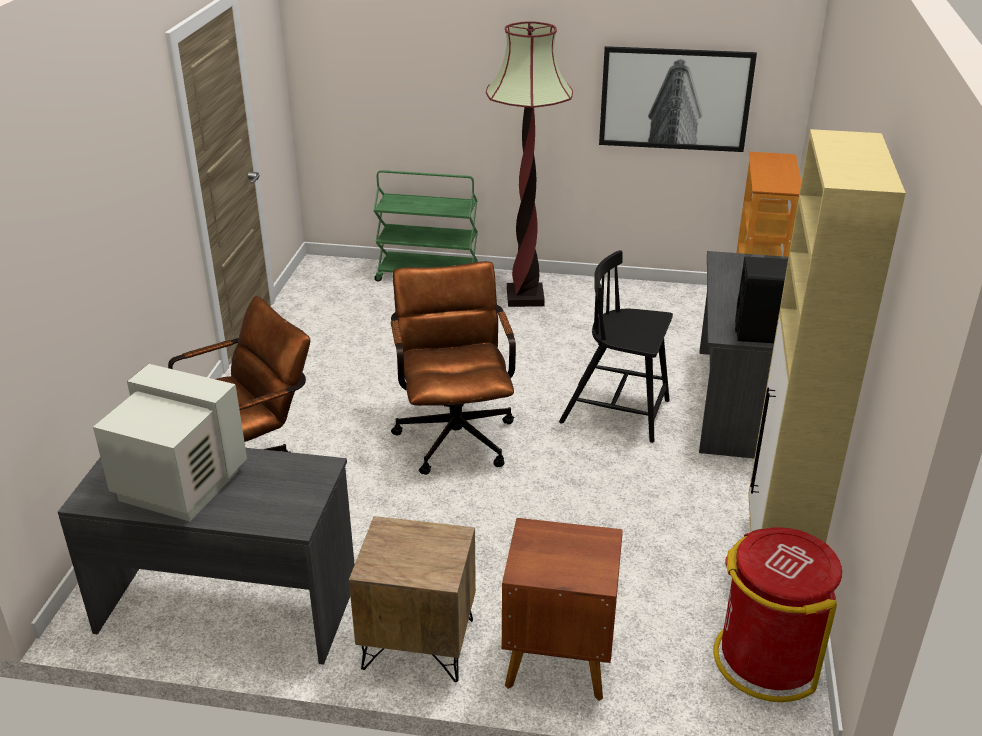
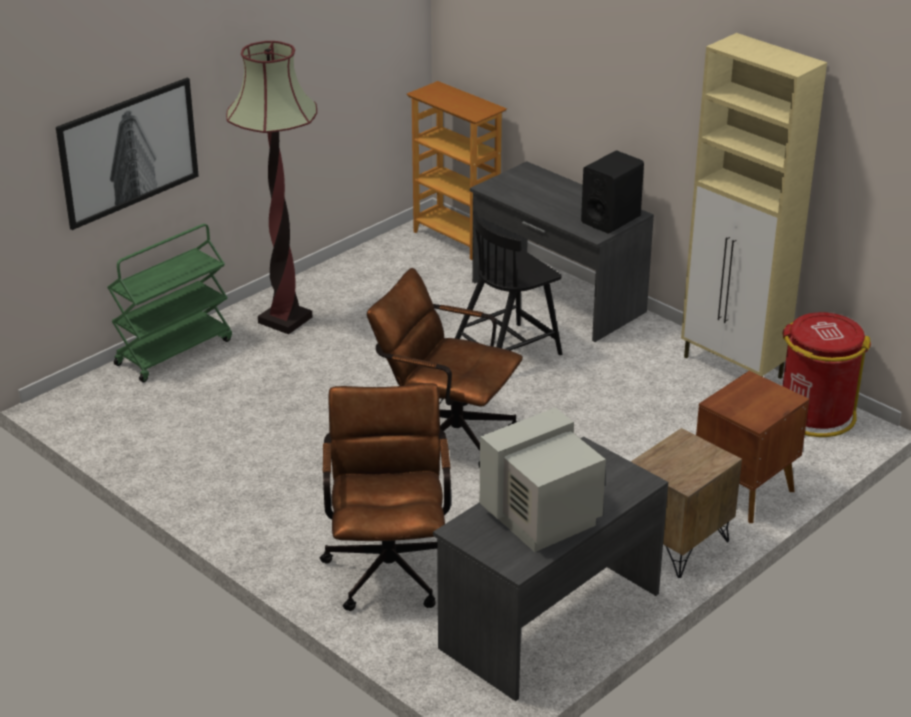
camera: 55 degrees left, 0 degrees up
picture [599,46,757,152] -> picture moved to [56,78,199,230]

